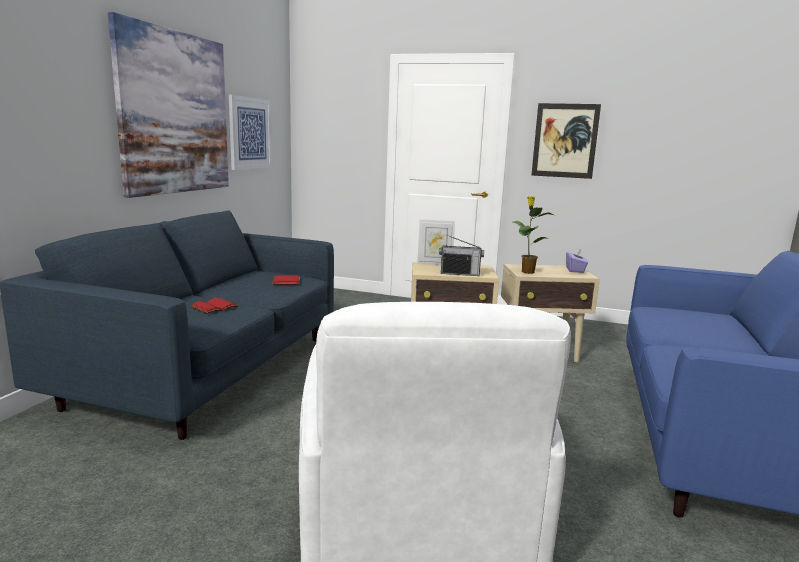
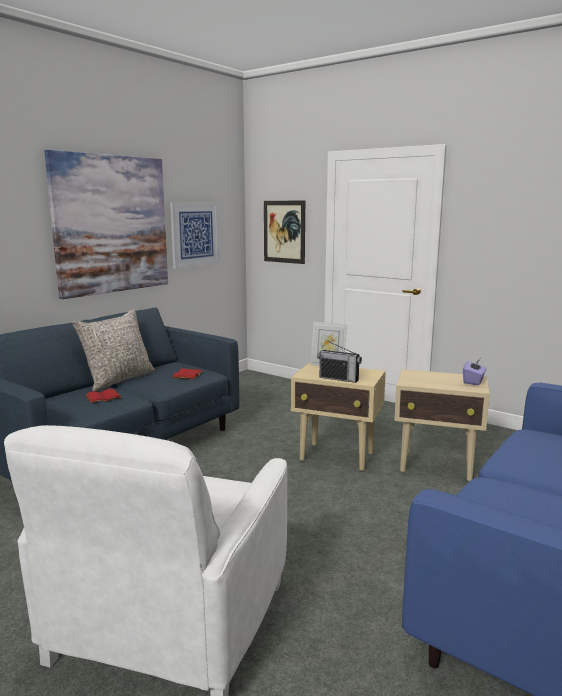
camera: 20 degrees right, 0 degrees up
potted plant [513,196,553,274] -> none
picture [532,103,601,179] -> picture moved to [264,201,305,264]
none -> grey pillow [72,309,155,391]

